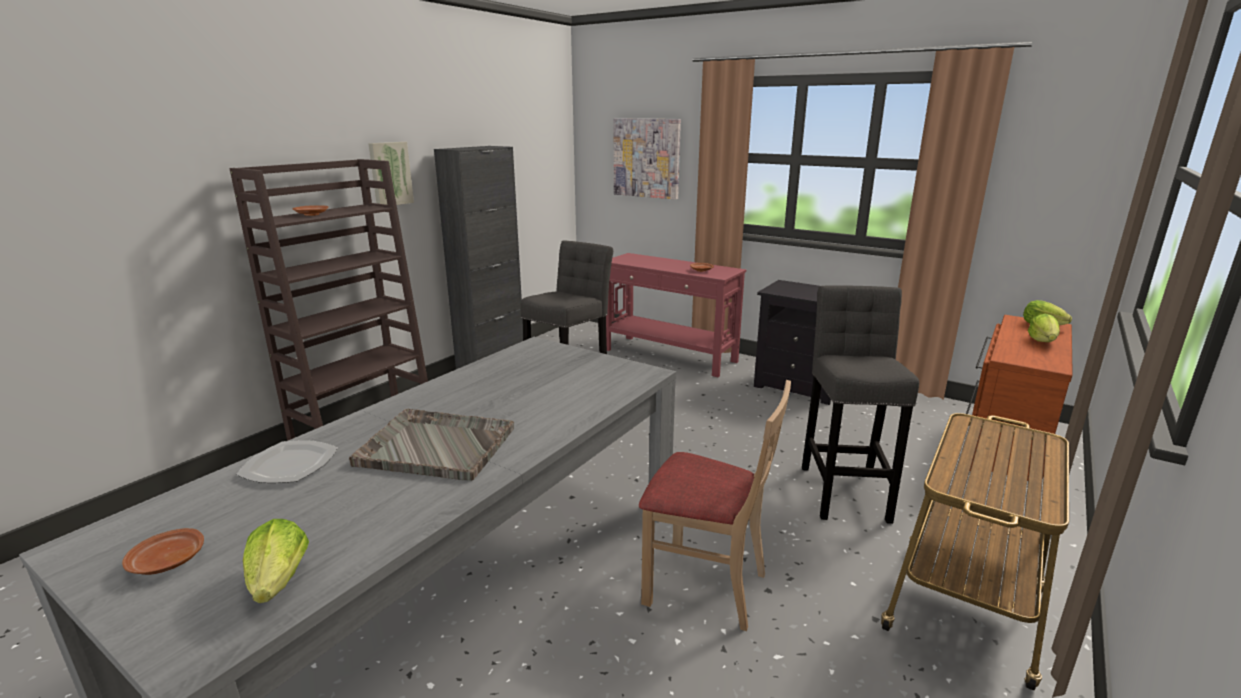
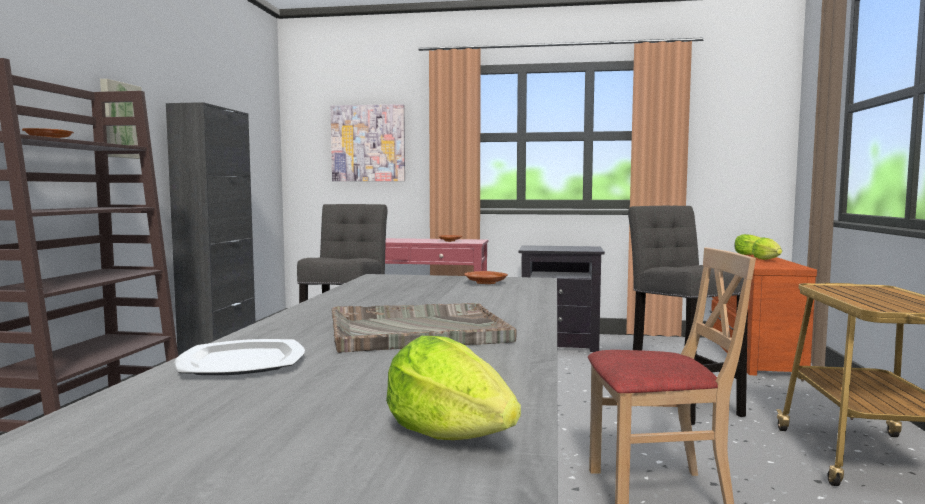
camera: 25 degrees left, 15 degrees down
brown plate [122,528,204,575] -> brown plate moved to [464,271,508,284]

